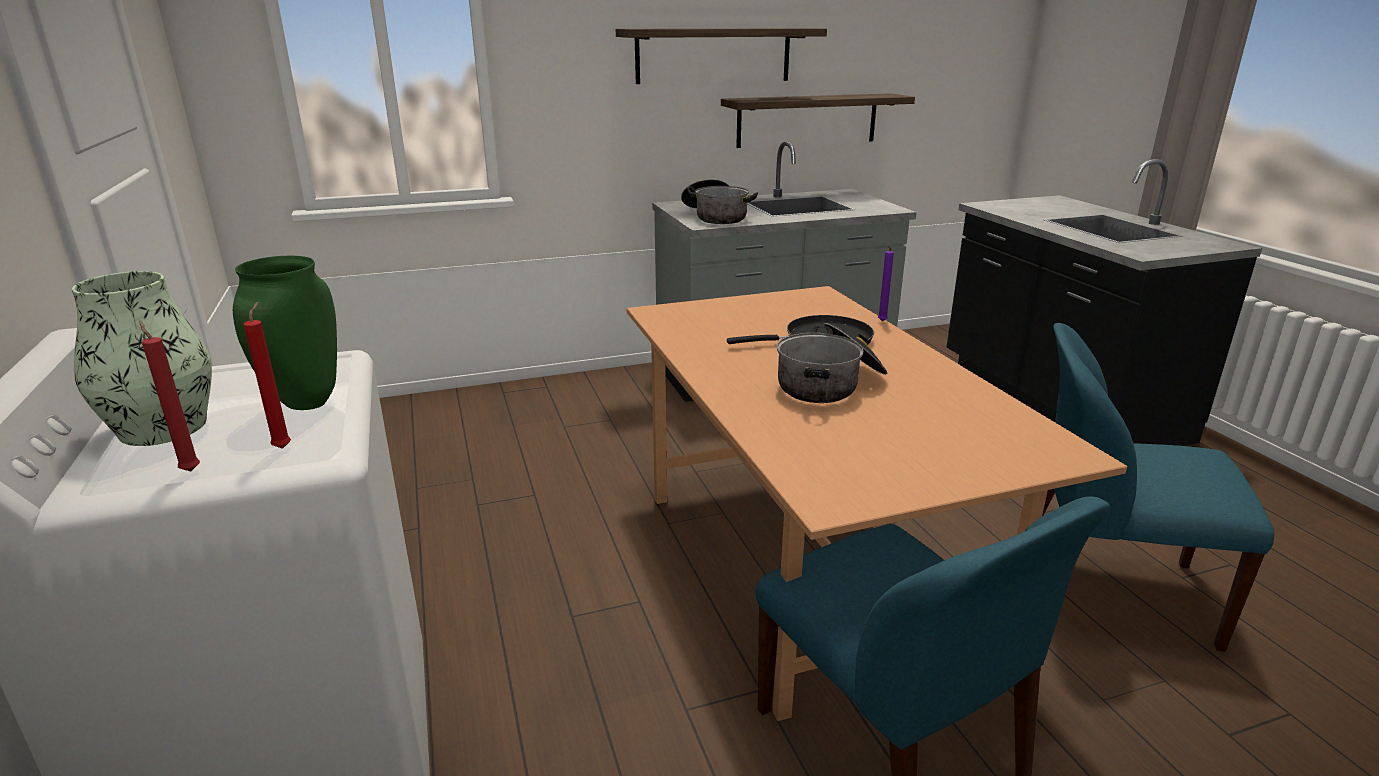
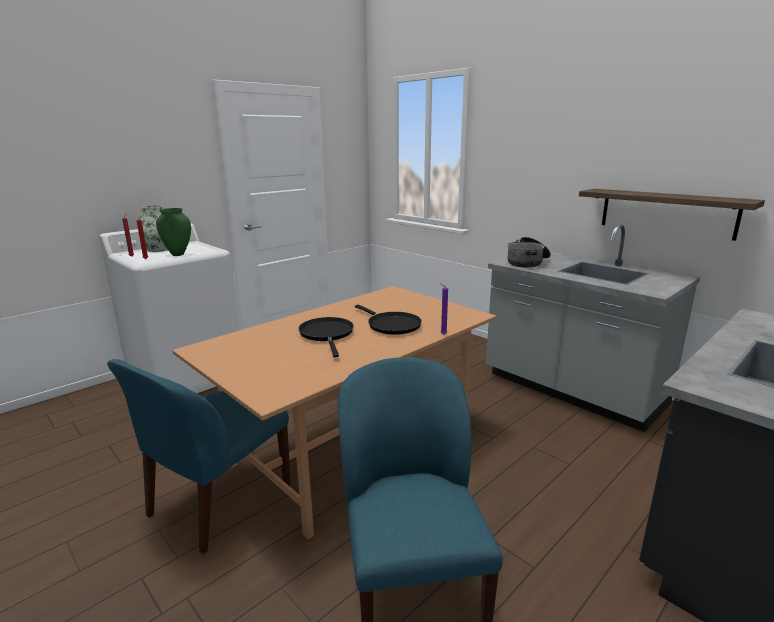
camera: 65 degrees right, 5 degrees down
shelf [616,28,827,84] -> none
cooking pot [777,323,887,403] -> black frying pan [298,317,354,357]

